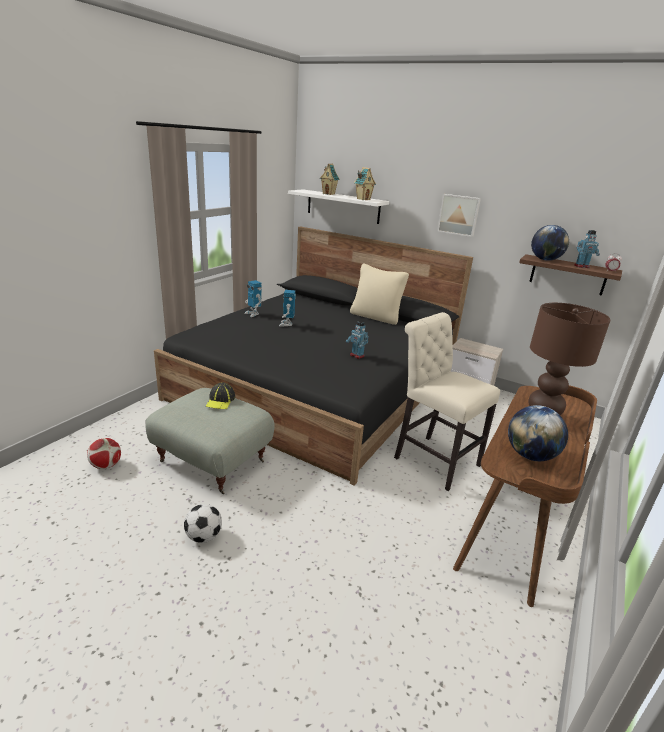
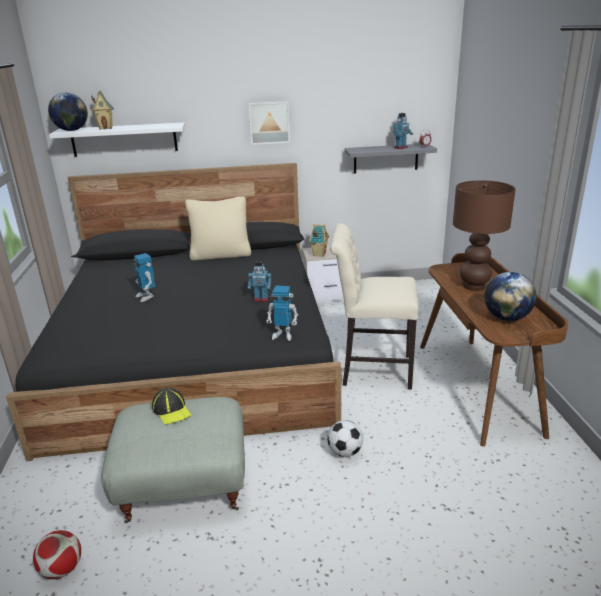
camera: 35 degrees left, 0 degrees up
football [184,504,222,543] -> football moved to [327,420,363,457]
toy robot [244,280,262,317] -> toy robot moved to [266,286,298,341]
toy house [354,167,376,200] -> toy house moved to [309,224,329,257]
brown shelf [519,254,622,296] -> grey shelf [345,144,437,174]
globe [531,225,569,261] -> globe moved to [48,92,88,131]

